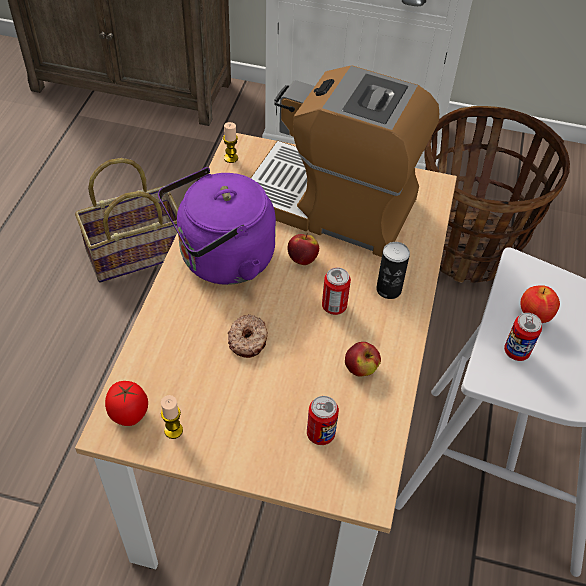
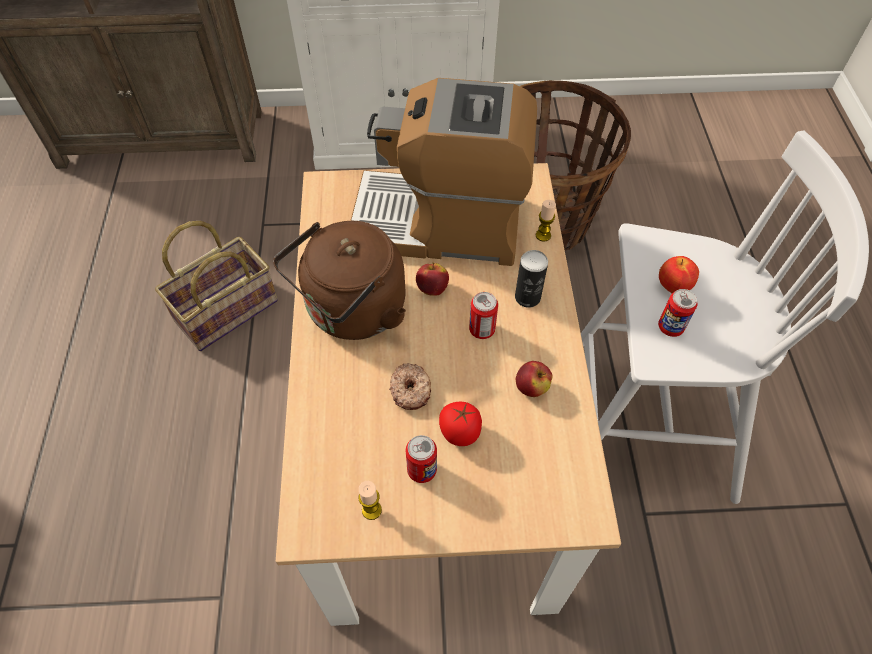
camera: 15 degrees left, 5 degrees up
tomato [105,381,148,426] -> tomato moved to [439,402,482,446]
purple kettle [158,167,276,285] -> brown kettle [273,221,406,340]
candle [223,122,238,163] -> candle moved to [536,200,556,241]
can [307,396,339,445] -> can moved to [406,435,437,483]

